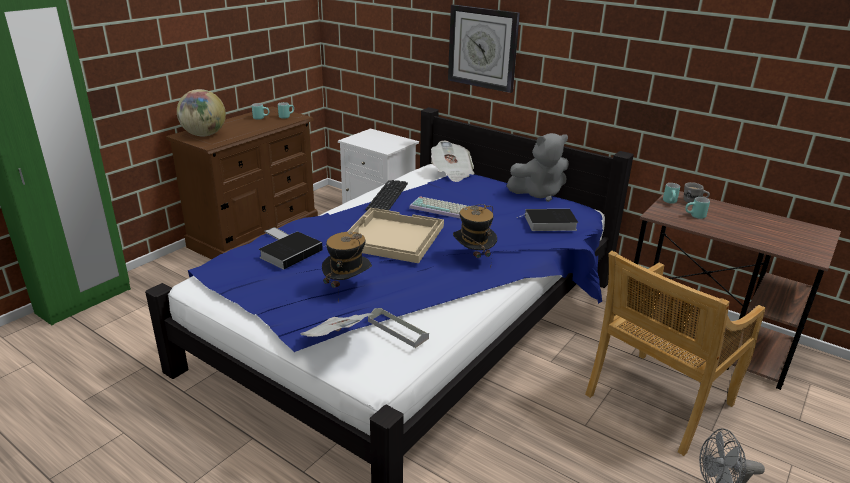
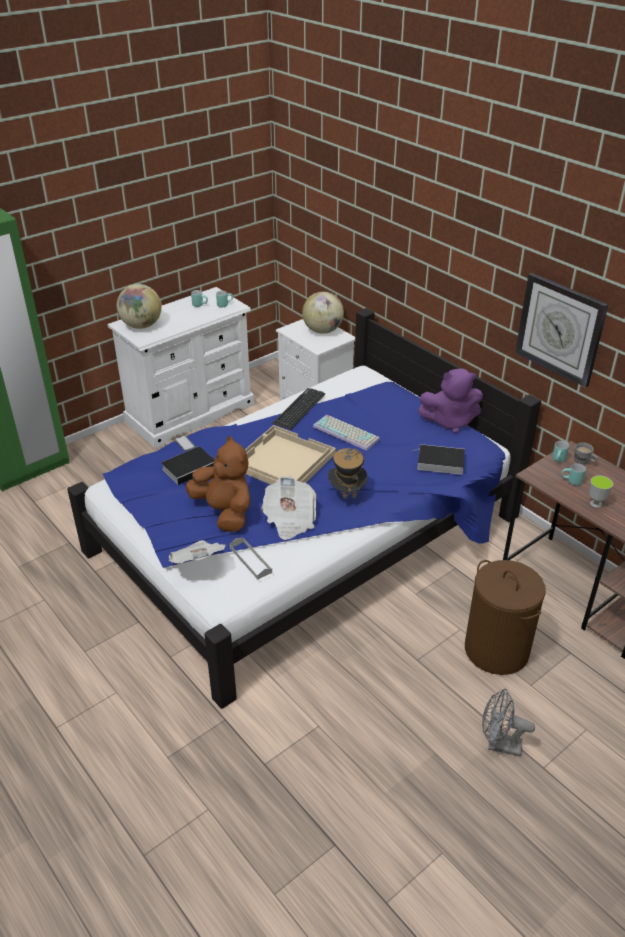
camera: 15 degrees right, 10 degrees up
brown dresser [166,106,318,260] -> white dresser [108,287,254,448]
hat [322,232,372,301] -> brown plush toy [185,436,250,532]
newspaper [431,141,475,182] -> newspaper moved to [262,476,316,540]
wall clock [448,4,520,93] -> wall clock moved to [515,273,608,388]
grey plush toy [507,133,569,202] -> purple plush toy [418,368,483,433]
beige chair [585,251,766,456] -> brown laundry basket [465,560,546,675]
none -> globe [302,291,344,334]
none -> cup [589,475,613,508]

